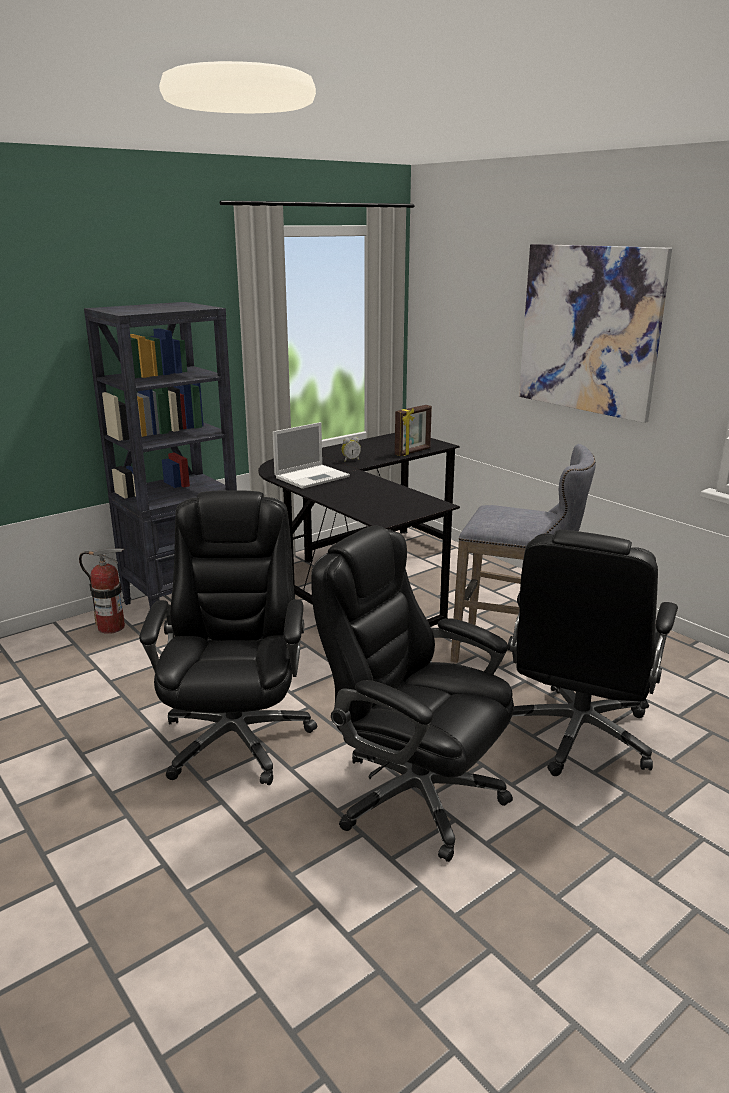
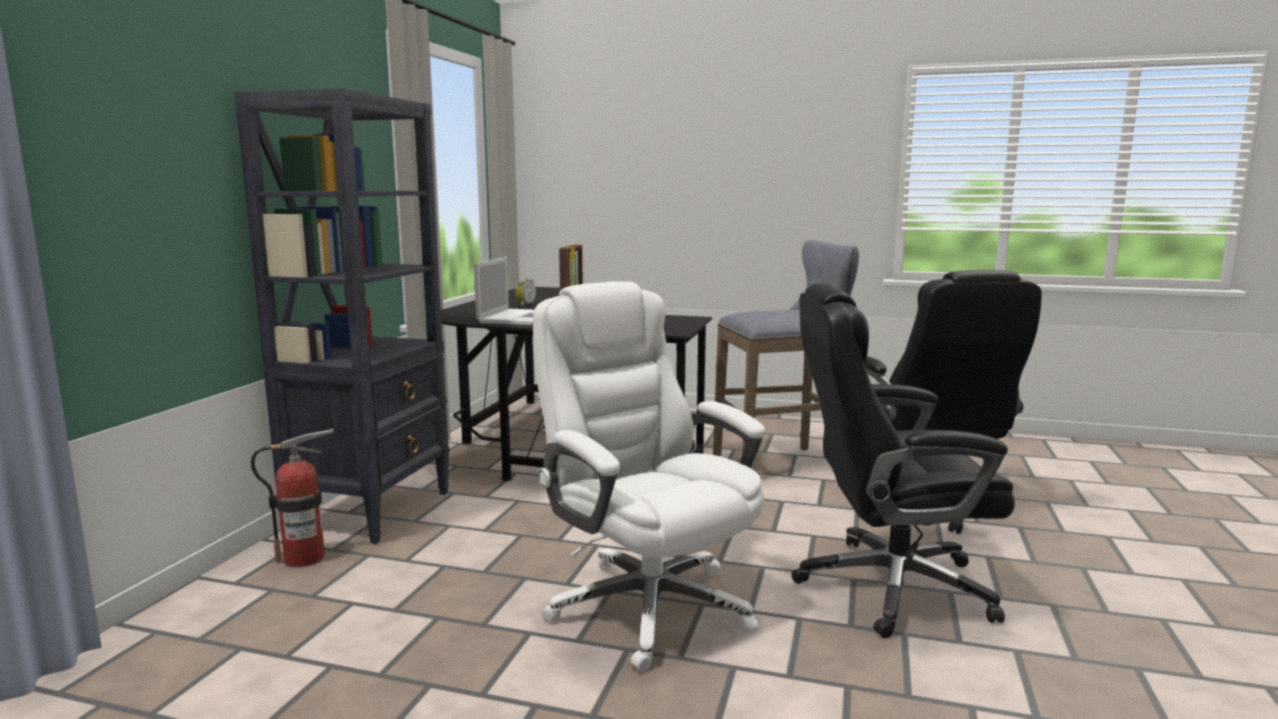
camera: 35 degrees left, 10 degrees down
black office chair [139,490,317,785] -> white office chair [533,281,765,672]
picture [519,244,672,423] -> none

